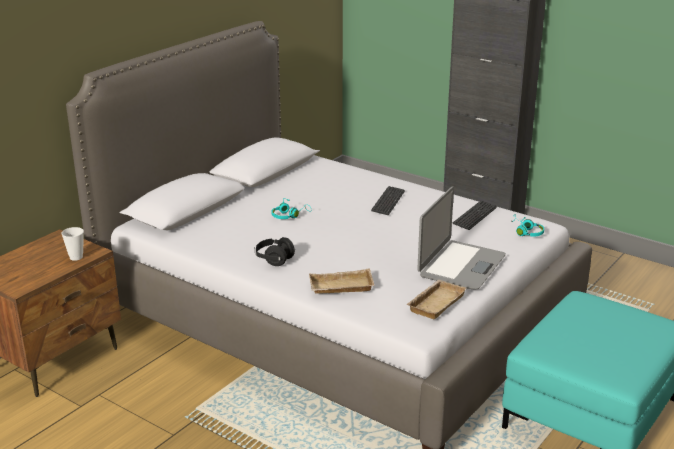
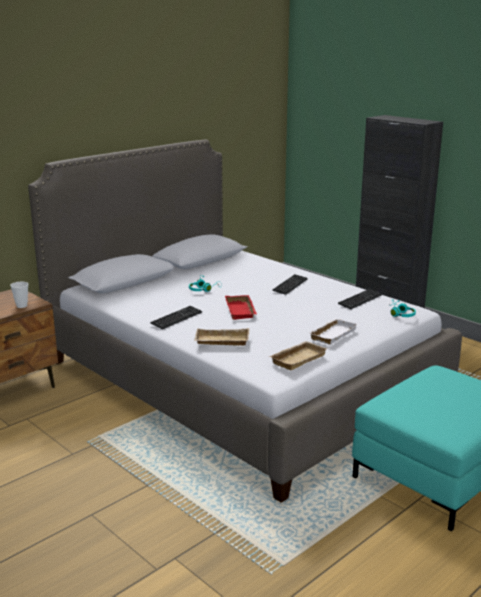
camera: 10 degrees right, 5 degrees down
black headphones [255,237,296,266] -> keyboard [150,306,202,329]
laptop [417,187,506,290] -> white tray [309,318,357,345]
none -> red tray [225,295,257,320]

